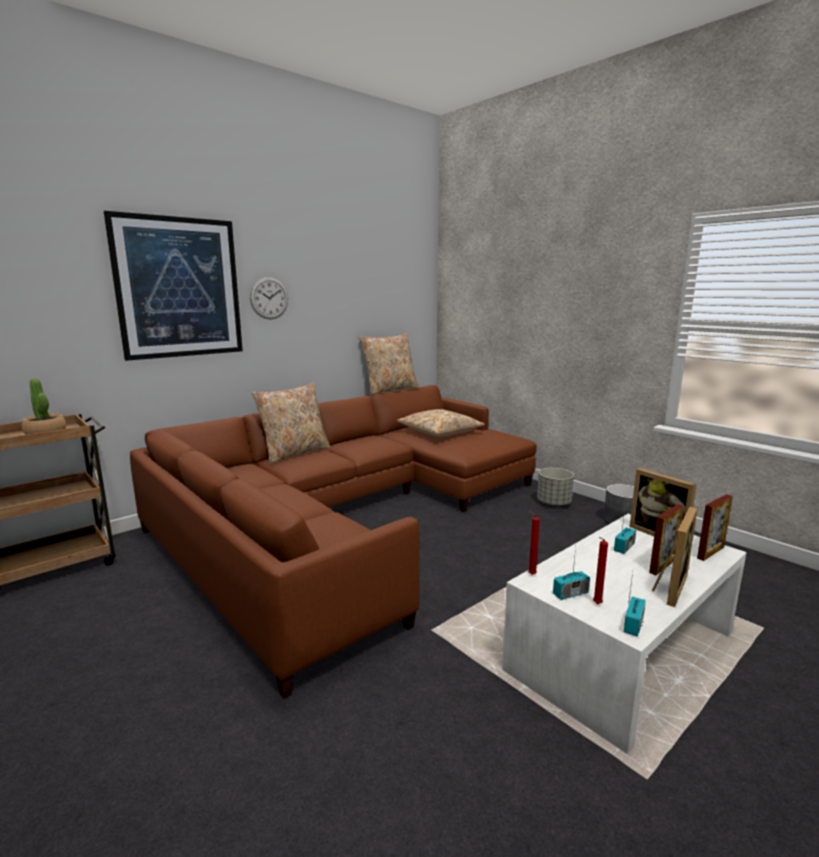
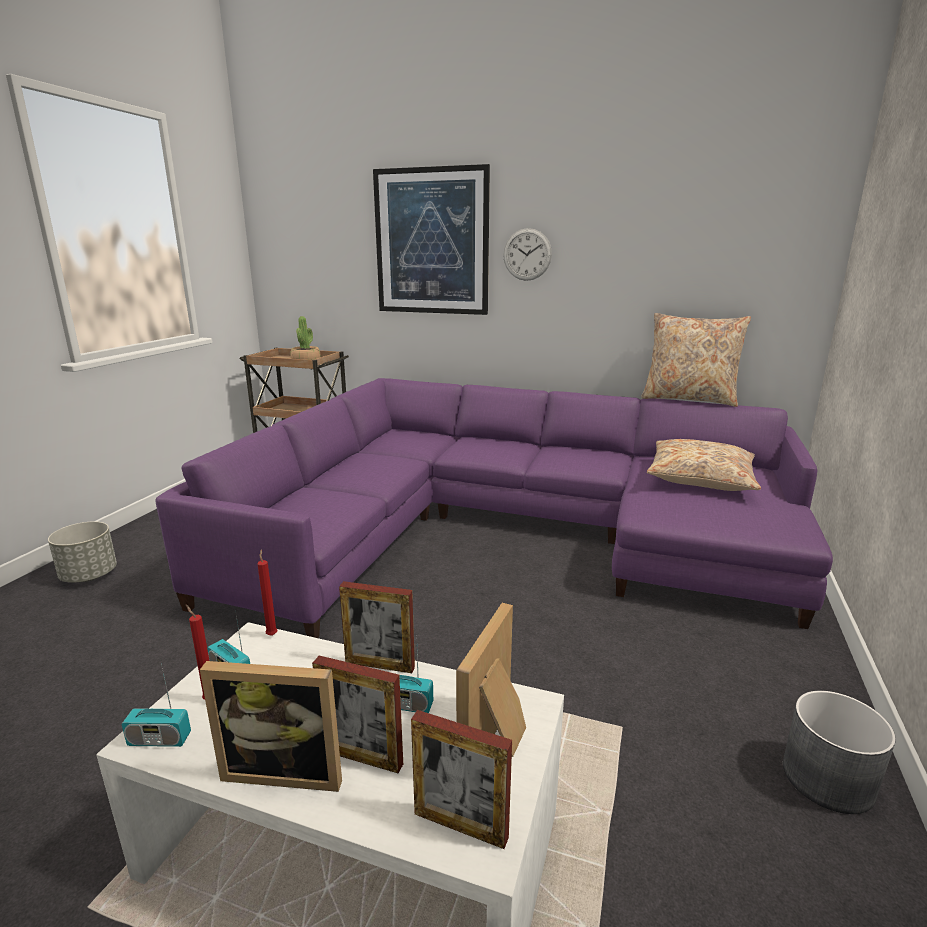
camera: 60 degrees right, 5 degrees up
brown sofa [130,385,537,699] -> purple sofa [155,378,833,638]
beige pillow [252,383,331,464] -> none
grey planter [537,468,574,506] -> grey planter moved to [48,521,117,583]
none -> picture frame [339,581,415,673]

